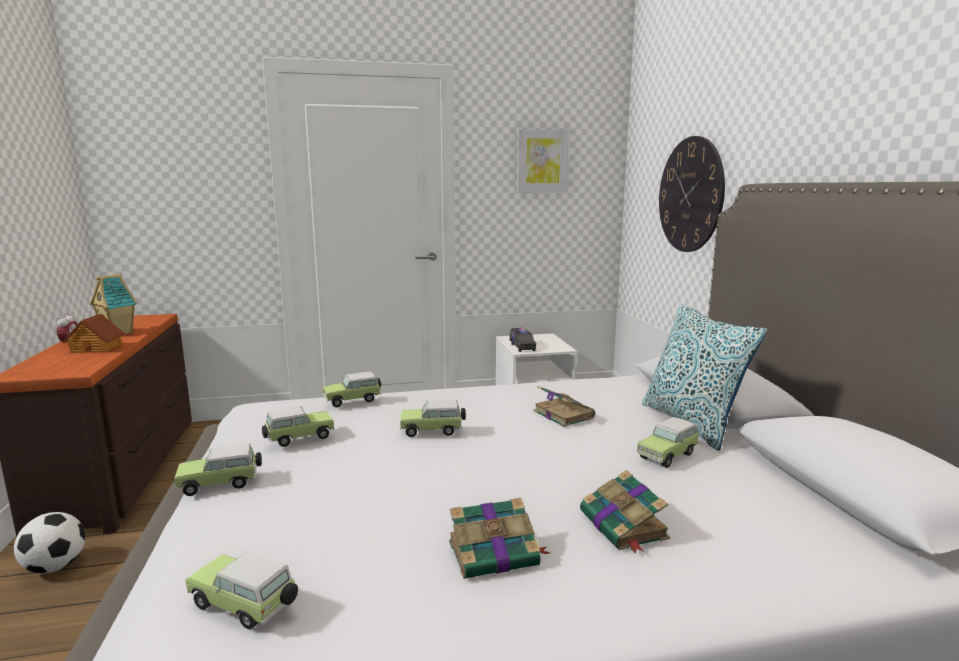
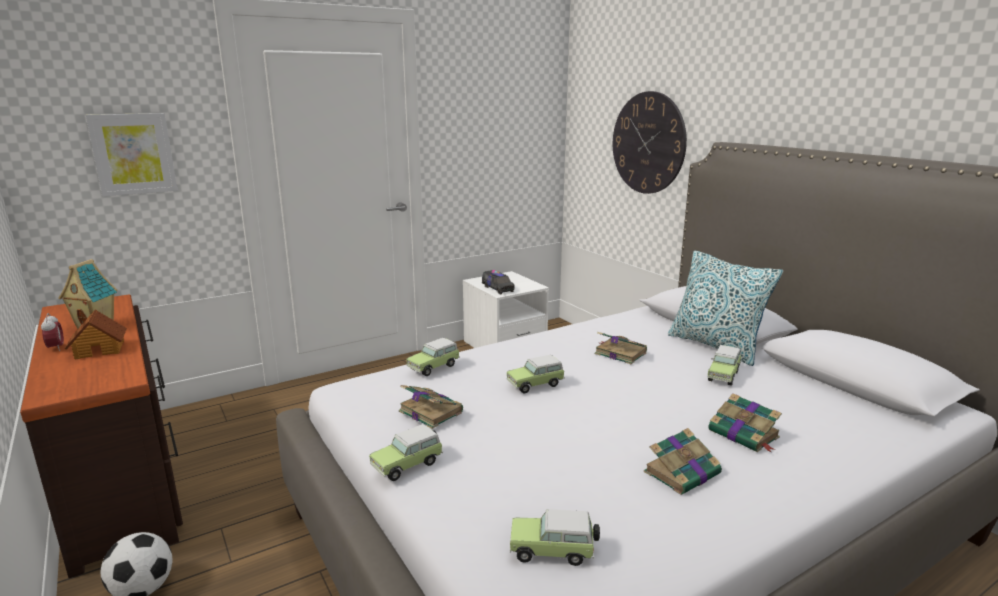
camera: 20 degrees left, 5 degrees up
toy car [262,406,334,447] -> book [399,385,463,429]
picture [517,129,569,192] -> picture moved to [86,113,178,196]

